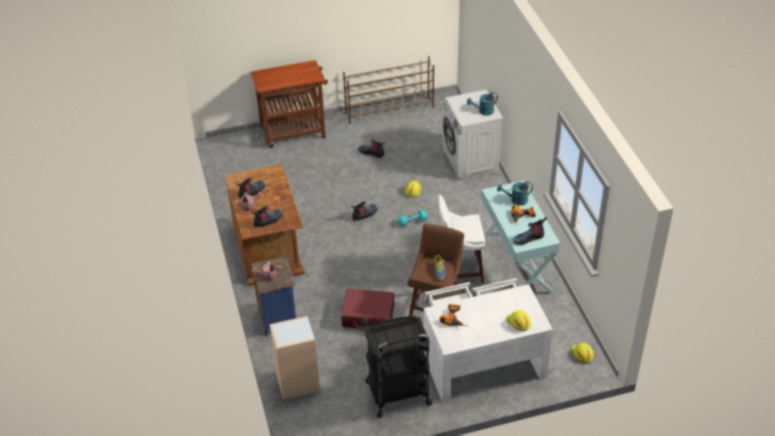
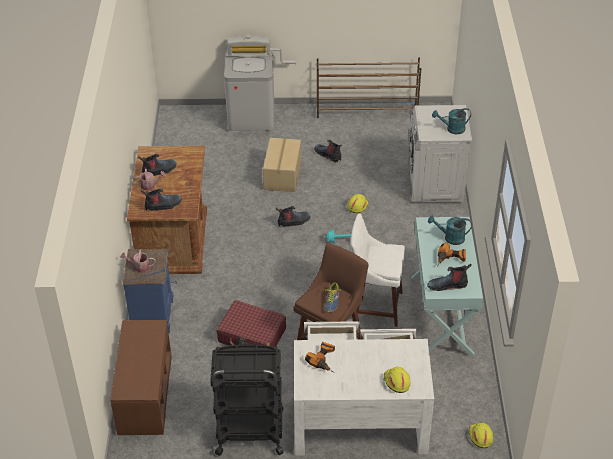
camera: 15 degrees right, 0 degrees up
brown cart [251,60,328,148] -> grey washing machine [224,34,296,131]
bookcase [270,316,320,400] -> brown bench [110,320,172,435]
none -> cardboard box [263,138,301,192]

